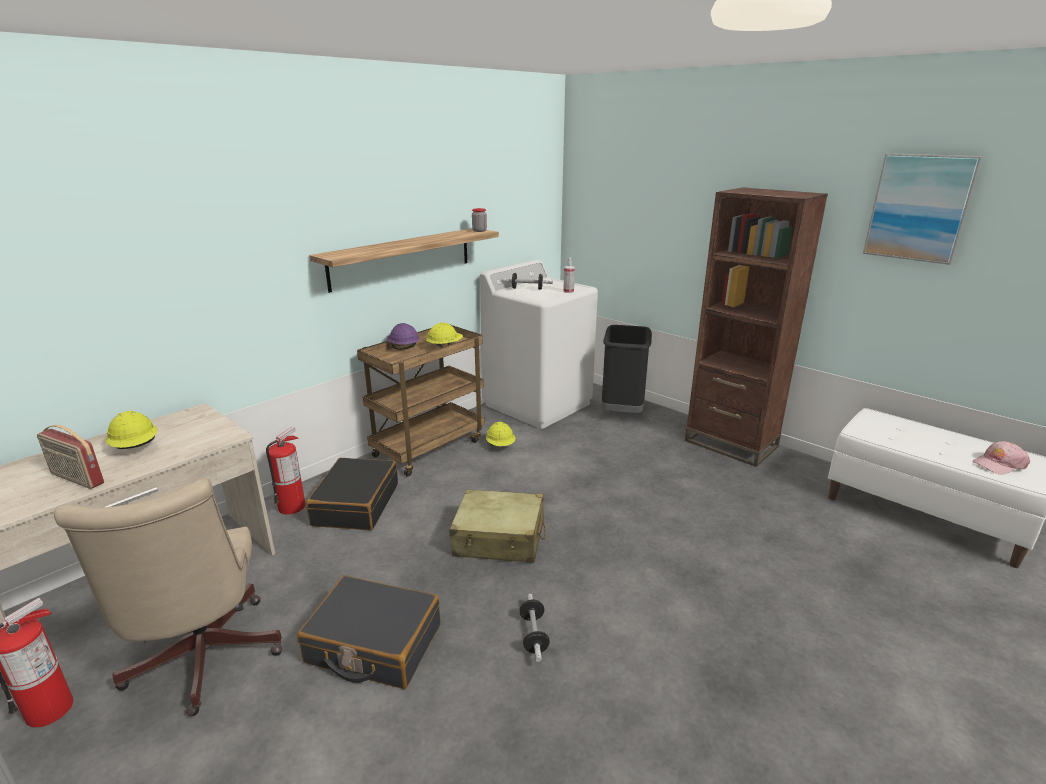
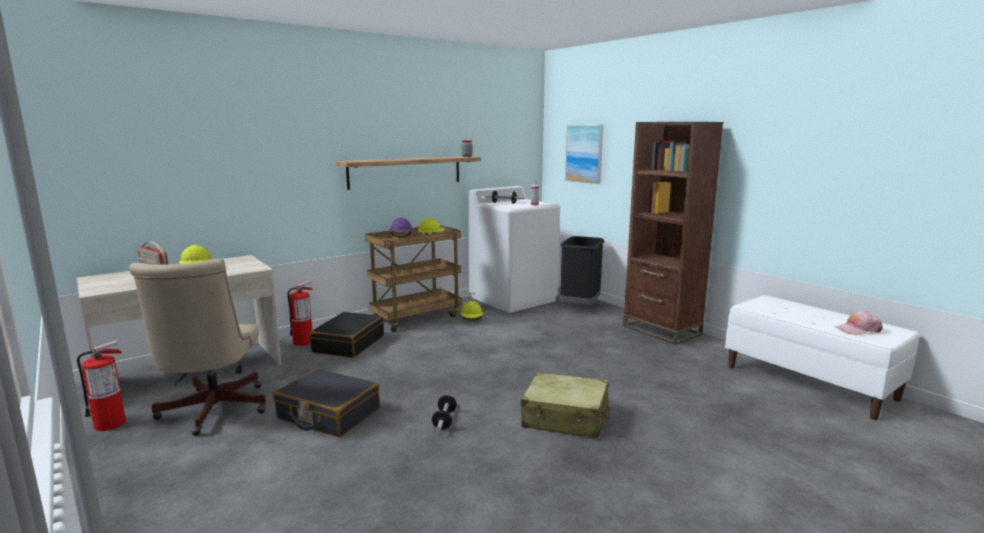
camera: 10 degrees right, 10 degrees down
beige suitcase [449,490,546,563] -> beige suitcase moved to [521,372,610,438]
picture [863,153,983,265] -> picture moved to [565,125,603,184]

